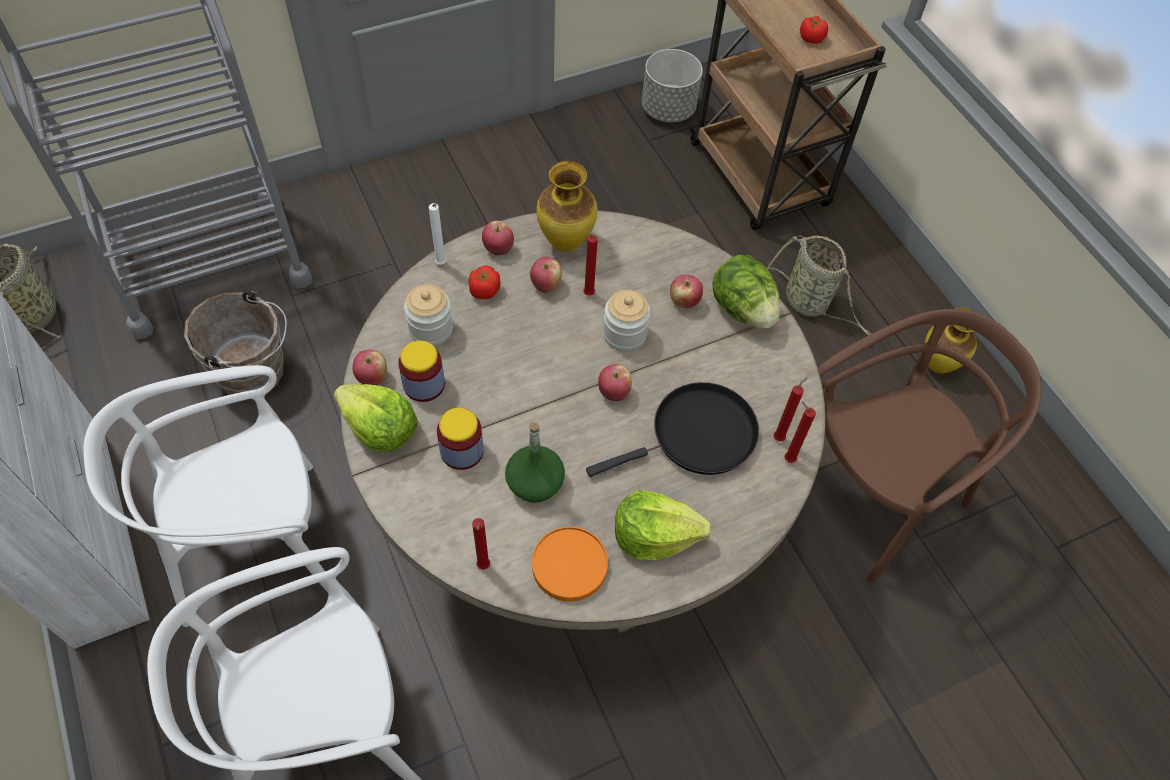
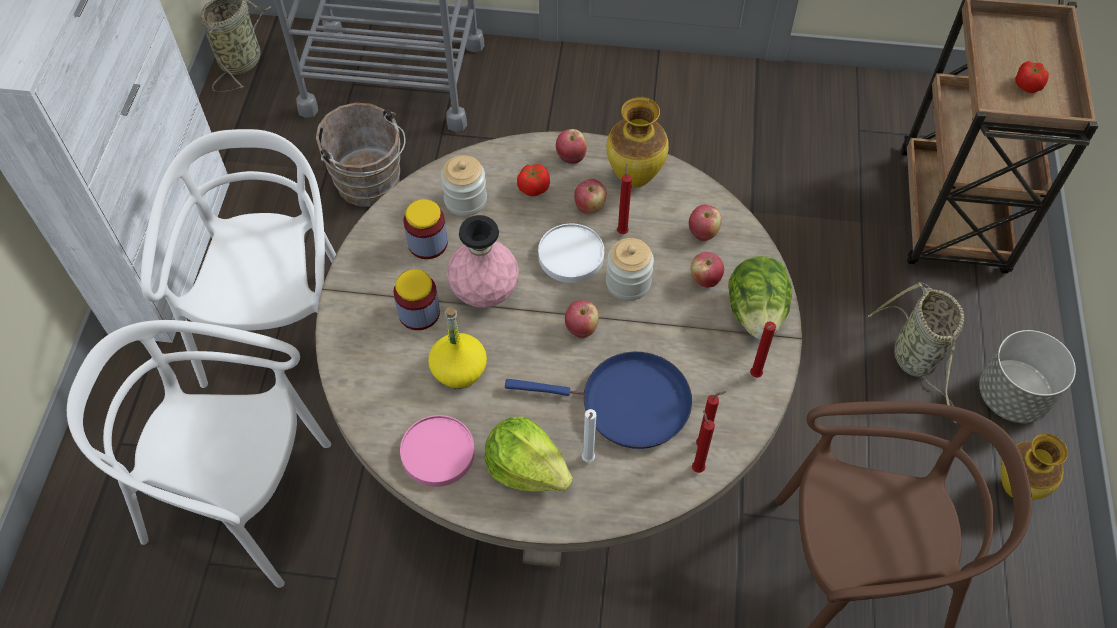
camera: 35 degrees right, 0 degrees up
white chair [83,365,328,627] -> white chair turned 75 degrees clockwise [141,129,336,388]
lettuce [334,384,418,451] -> none
apple [353,350,387,386] -> apple moved to [689,205,722,241]
white candle [429,203,446,265] -> white candle moved to [582,409,596,462]
red candle [472,518,490,570] -> red candle moved to [750,321,776,378]
green bottle [505,422,565,503] -> yellow bottle [428,307,487,389]
orange plate [532,527,608,602] -> pink plate [400,415,475,487]
black frying pan [586,382,759,477] -> blue frying pan [505,352,692,449]
grey planter [642,49,703,122] -> grey planter moved to [979,330,1076,423]
none -> pink vase [447,215,519,308]
none -> white plate [538,224,604,283]

